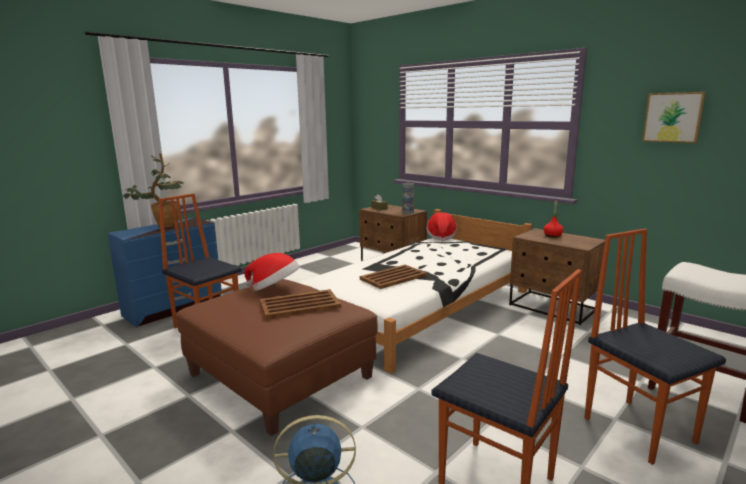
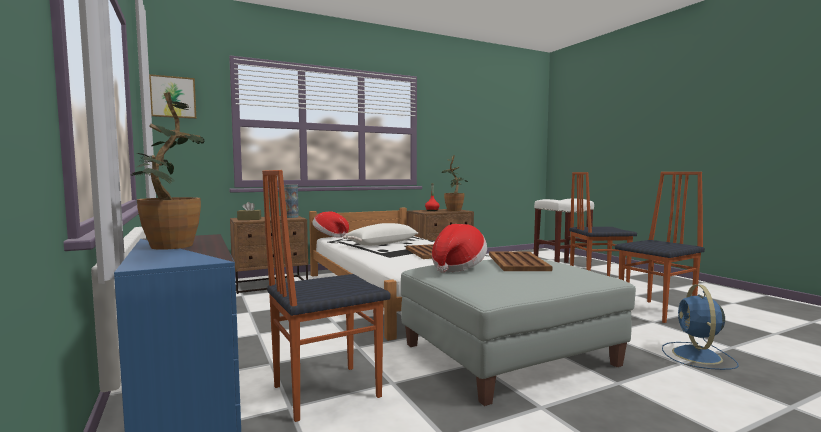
camera: 70 degrees left, 10 degrees down
brown ottoman [176,279,378,436] -> grey ottoman [401,259,636,406]
picture [642,92,706,143] -> picture moved to [149,74,196,119]
none -> white pillow [343,223,418,246]
none -> potted plant [442,155,468,211]

